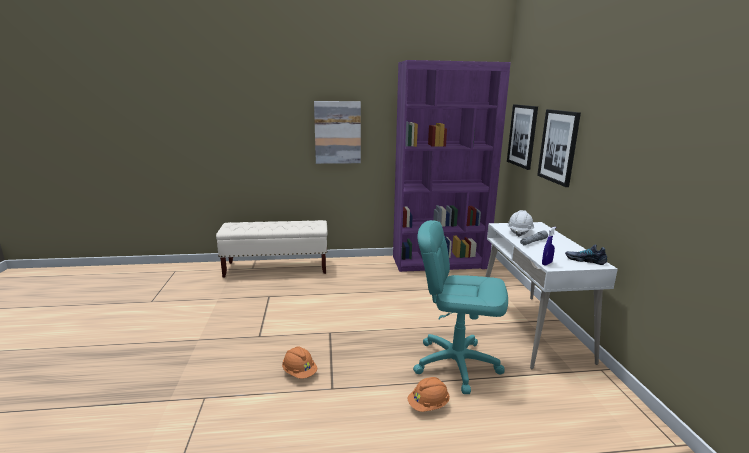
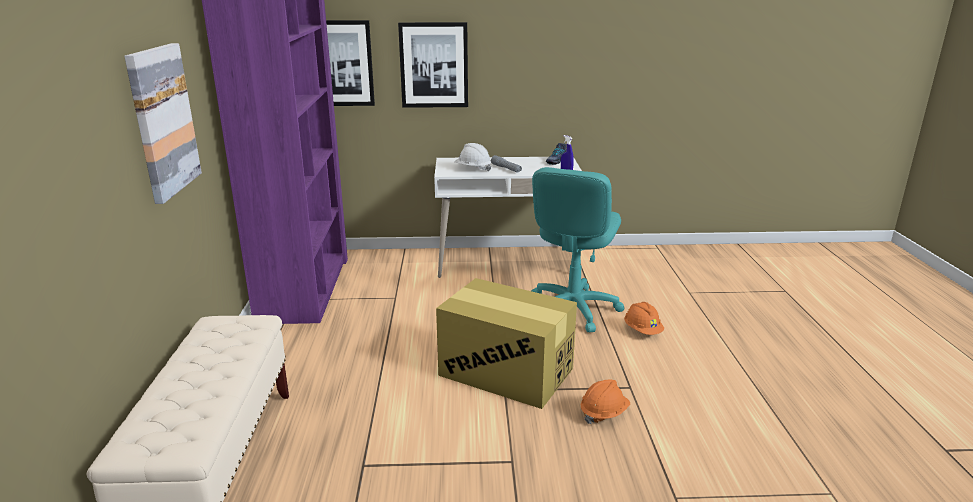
camera: 85 degrees left, 5 degrees up
none -> cardboard box [436,278,577,409]

